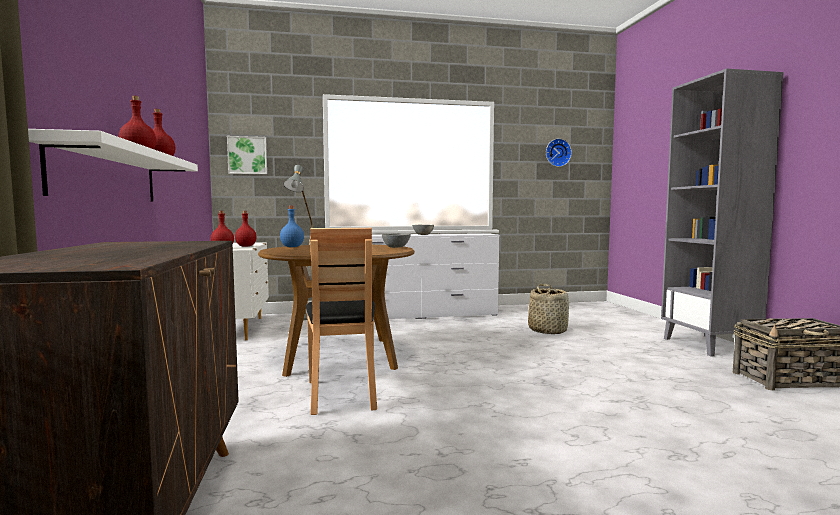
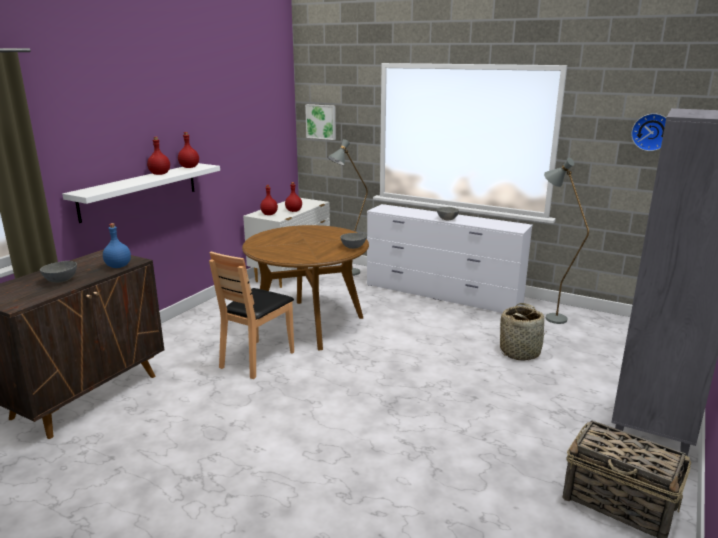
camera: 40 degrees right, 15 degrees up
blue bottle [280,206,304,247] -> blue bottle moved to [103,223,131,268]
none -> grey bowl [40,261,77,283]
none -> grey floor lamp [544,158,589,324]

